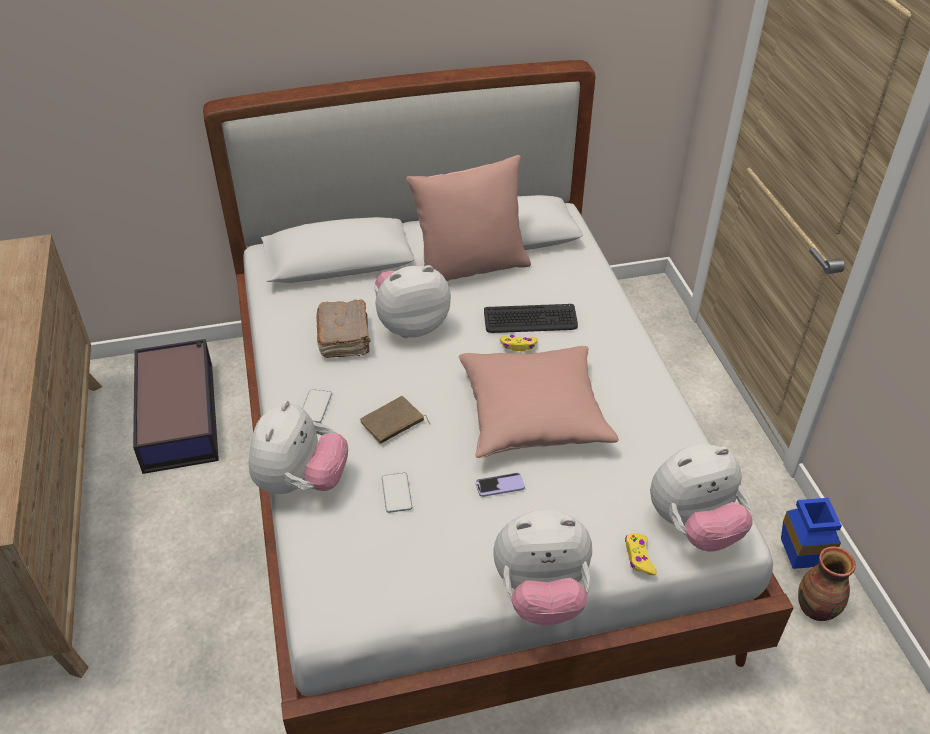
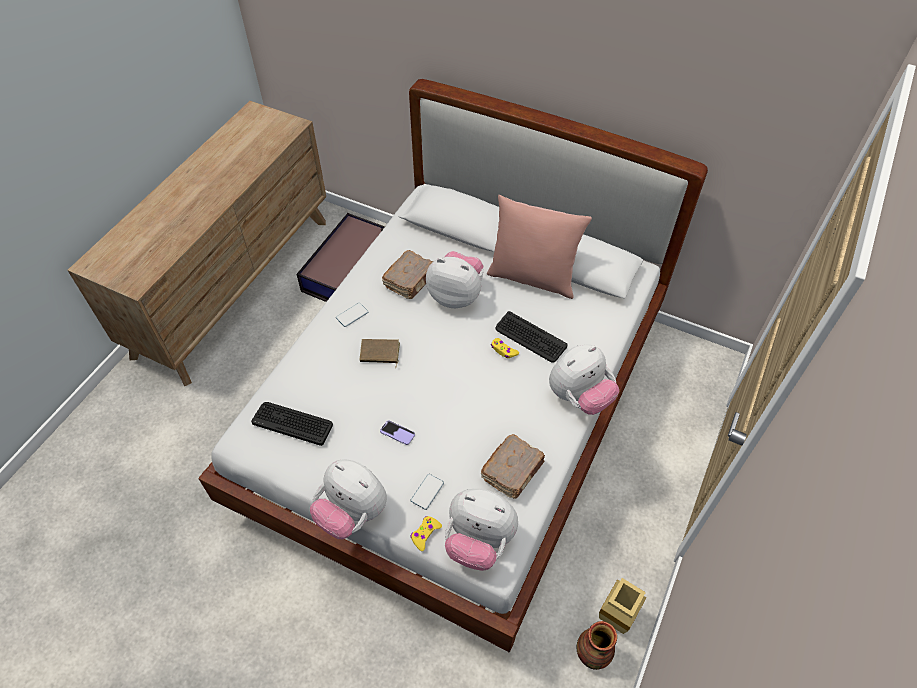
camera: 40 degrees right, 10 degrees up
plush toy [248,400,348,494] -> plush toy moved to [549,345,619,415]
phone [382,473,412,513] -> phone moved to [411,474,444,510]
pink pillow [459,346,619,458] -> none
blue vase [781,498,842,569] -> beige vase [599,578,647,634]
none -> keyboard [251,402,333,446]
none -> brown book [481,434,545,499]

